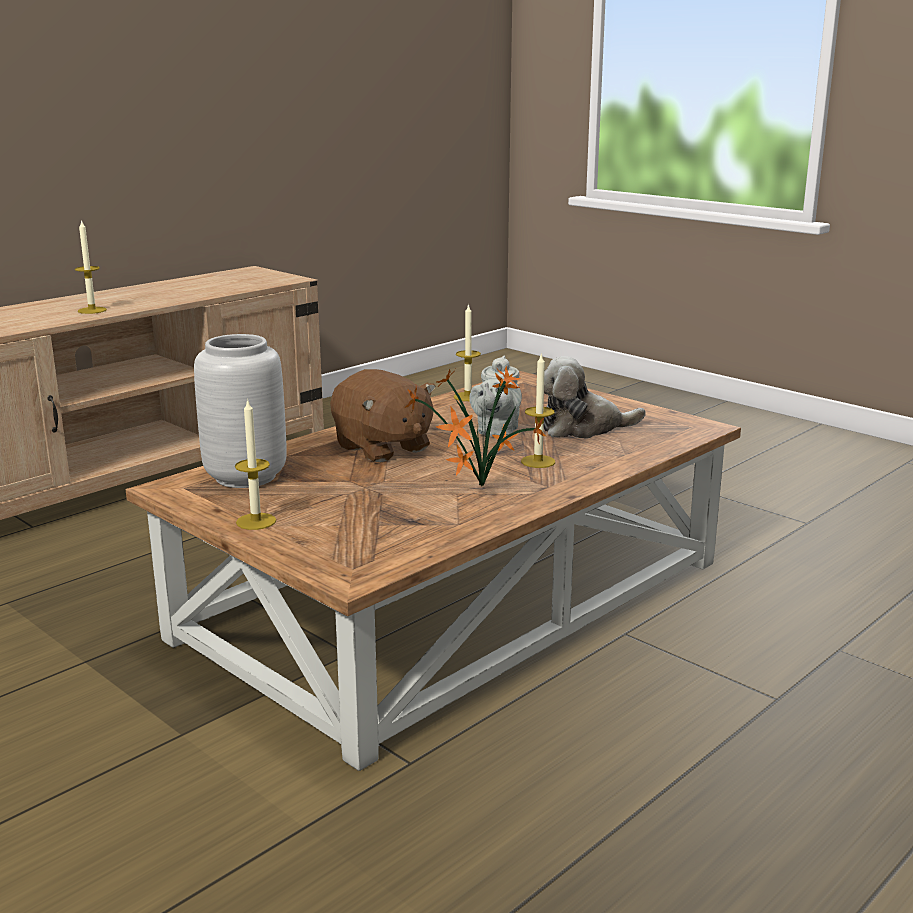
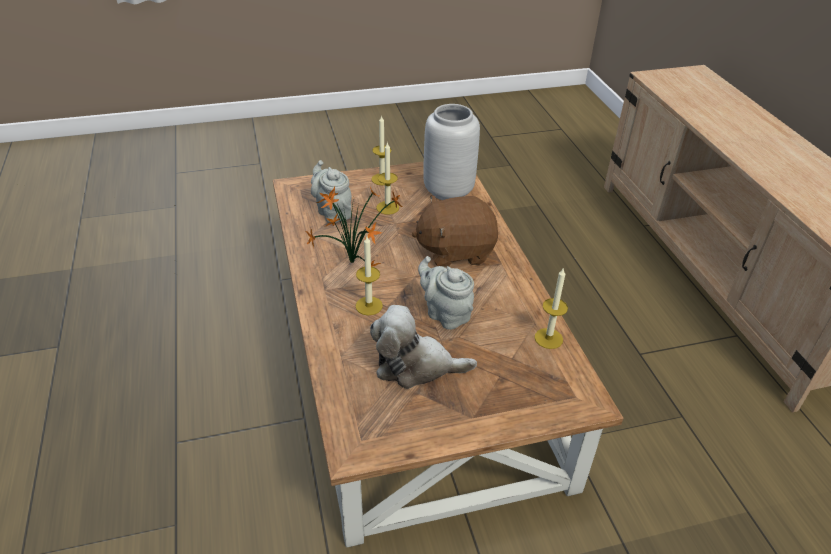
camera: 120 degrees right, 20 degrees up
candle [75,219,107,314] -> candle moved to [376,142,399,215]
plush toy [536,356,646,439] -> plush toy turned 105 degrees counterclockwise [370,305,477,389]
none -> grey teapot [311,160,352,223]

